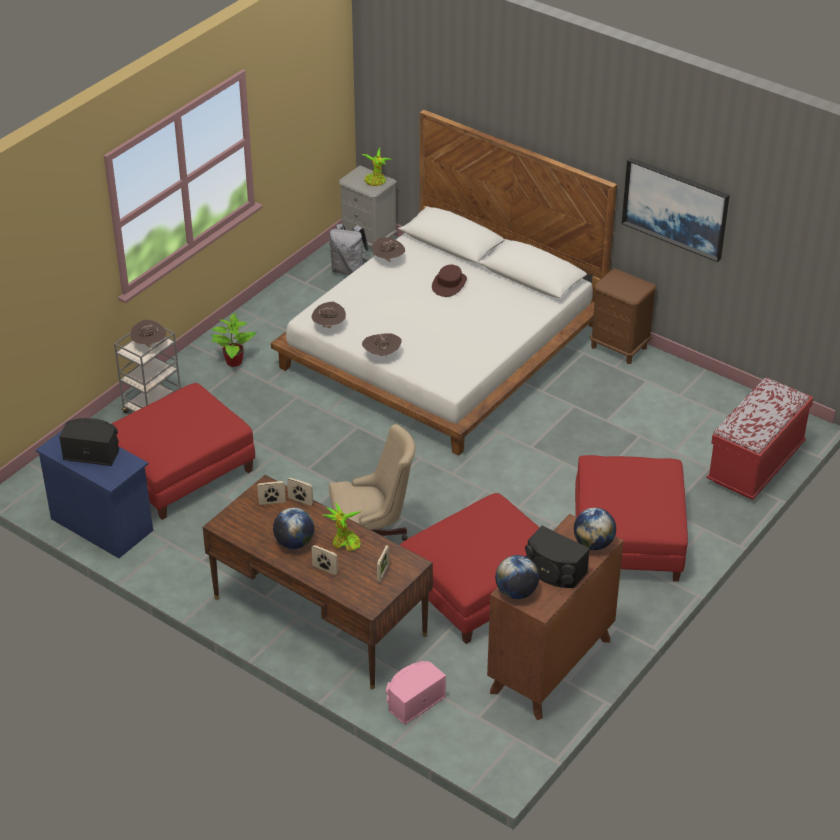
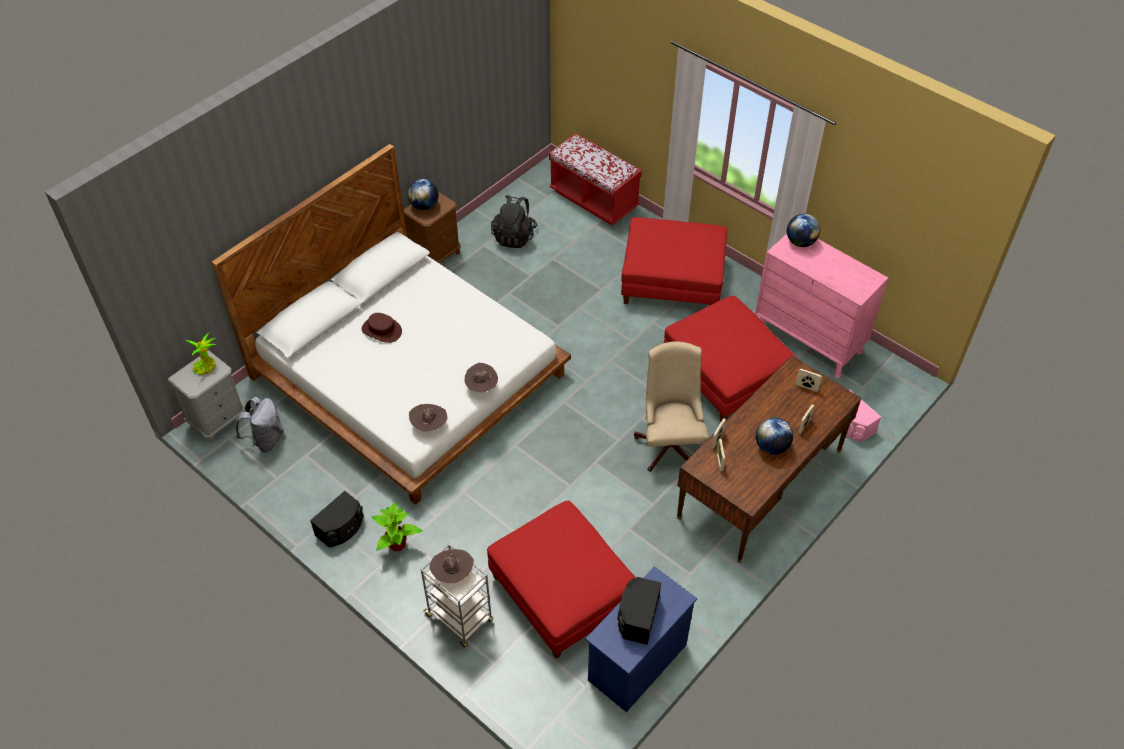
camera: 85 degrees left, 10 degrees up
potted plant [321,502,361,551] -> none
brown hat [372,237,405,262] -> none
brown dresser [487,514,623,720] -> pink dresser [755,234,888,378]
globe [495,555,539,599] -> globe moved to [408,179,439,210]
black speaker [525,526,590,588] -> black speaker moved to [310,491,363,547]
picture [622,158,730,262] -> none
none -> black backpack [491,195,537,248]

